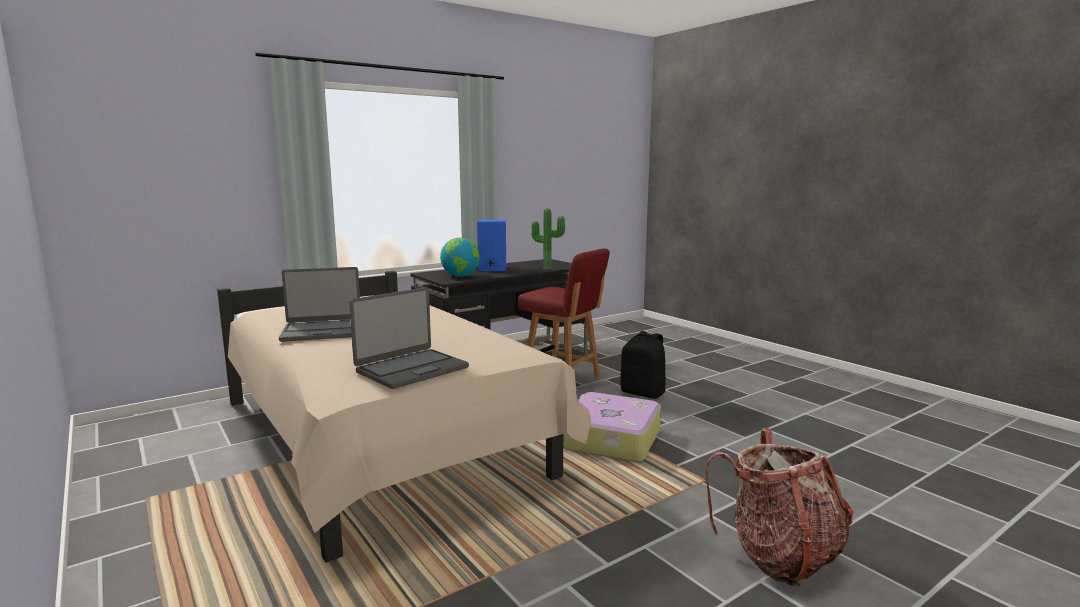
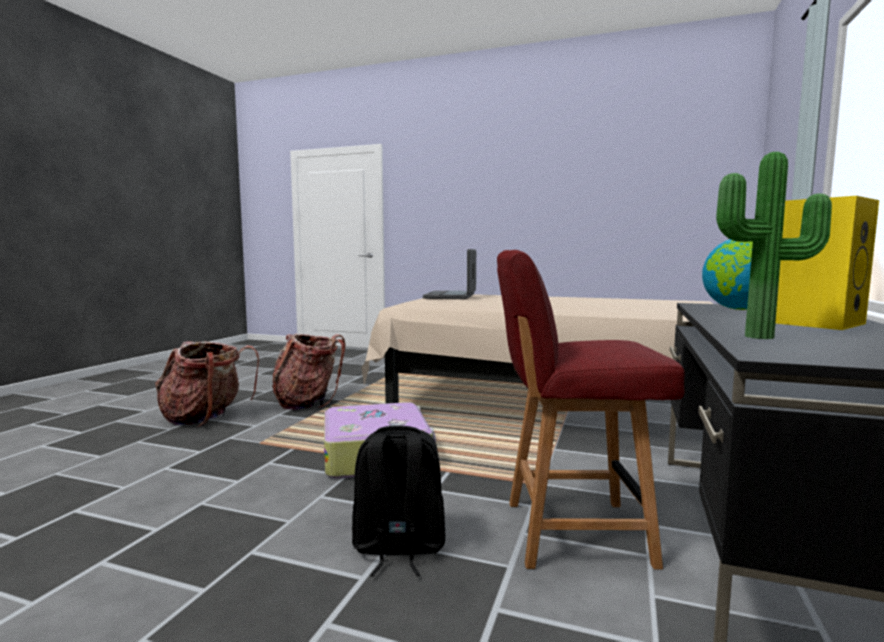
camera: 145 degrees right, 5 degrees down
laptop [279,267,360,342] -> none
blue speaker [477,220,506,271] -> yellow speaker [775,196,879,330]
none -> backpack [272,333,346,410]

